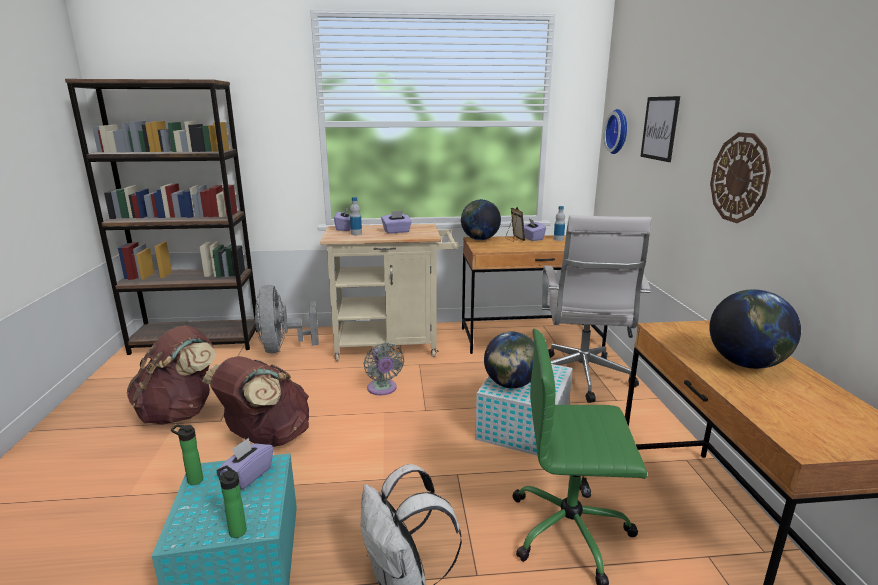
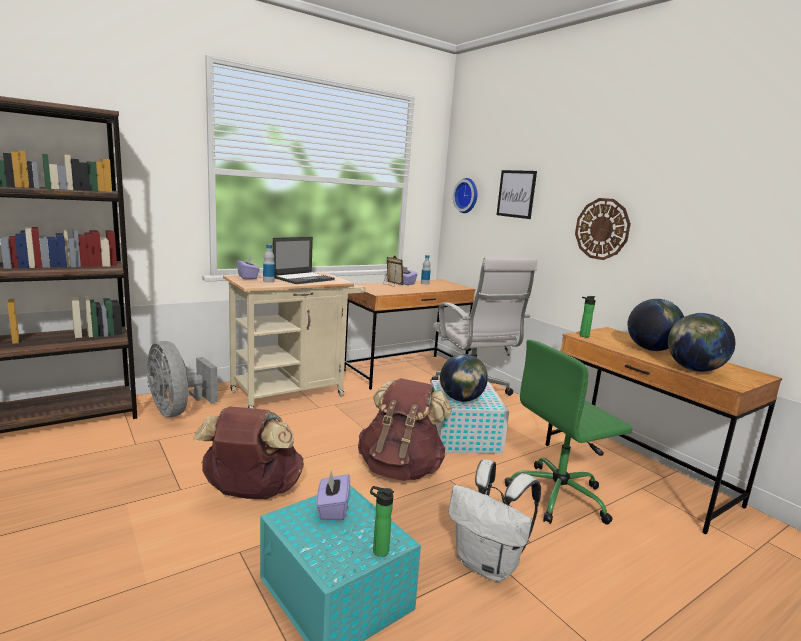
camera: 30 degrees left, 5 degrees down
brown backpack [127,325,216,425] -> brown backpack moved to [358,378,452,481]
bottle [171,425,203,485] -> bottle moved to [579,296,596,337]
grey fan [364,343,404,395] -> none
purple tissue box [381,211,412,234] -> laptop [273,237,335,284]
globe [461,199,501,240] -> globe moved to [668,313,735,372]

